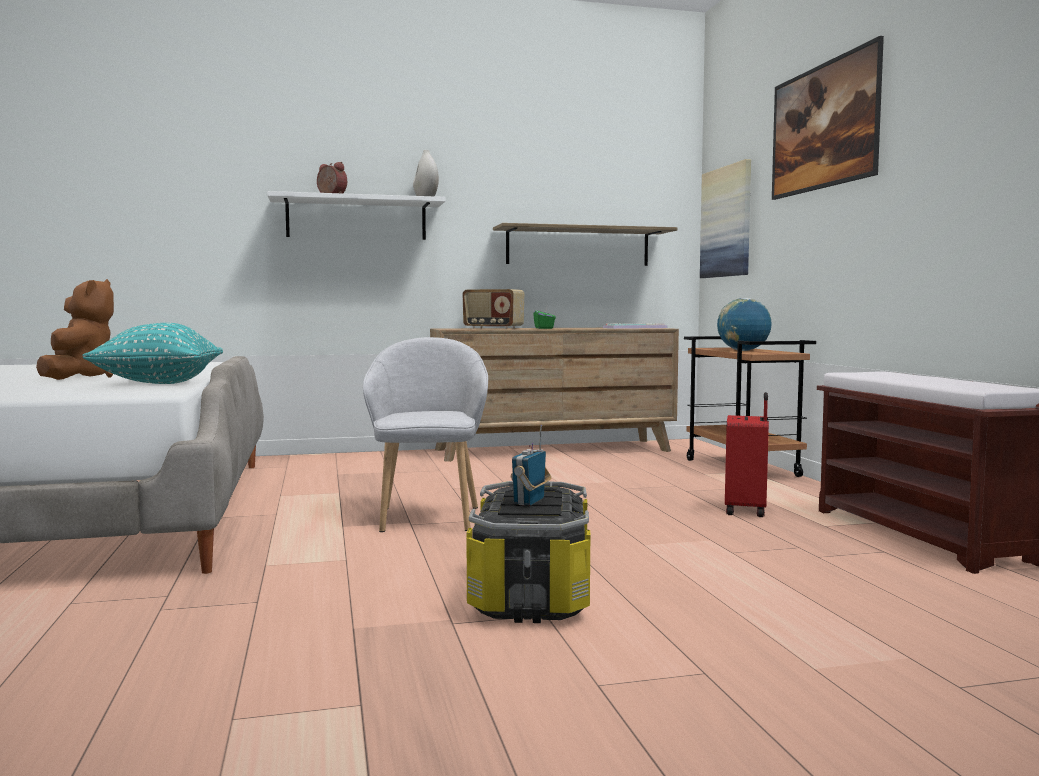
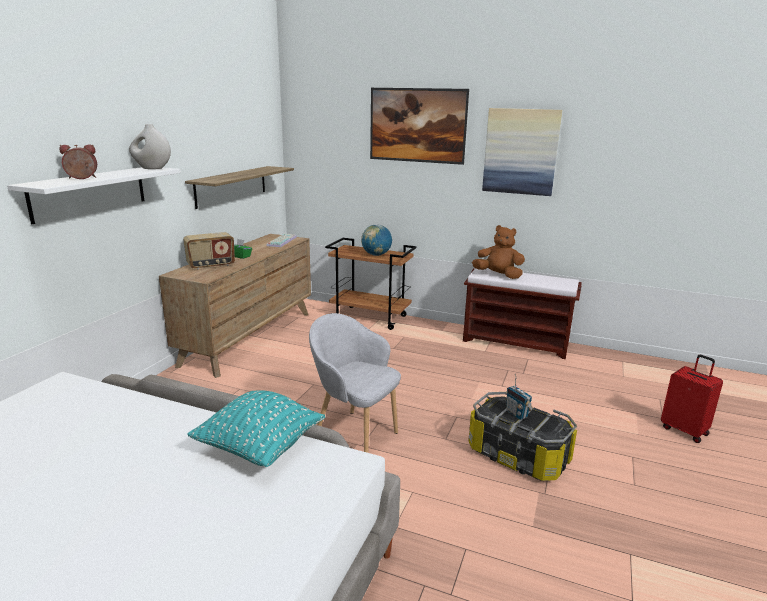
camera: 55 degrees left, 15 degrees up
brown plush toy [36,279,114,380] -> brown plush toy moved to [472,225,525,279]
picture [700,159,751,278] -> picture moved to [482,108,563,196]
red suitcase [725,392,769,517] -> red suitcase moved to [661,355,723,443]

